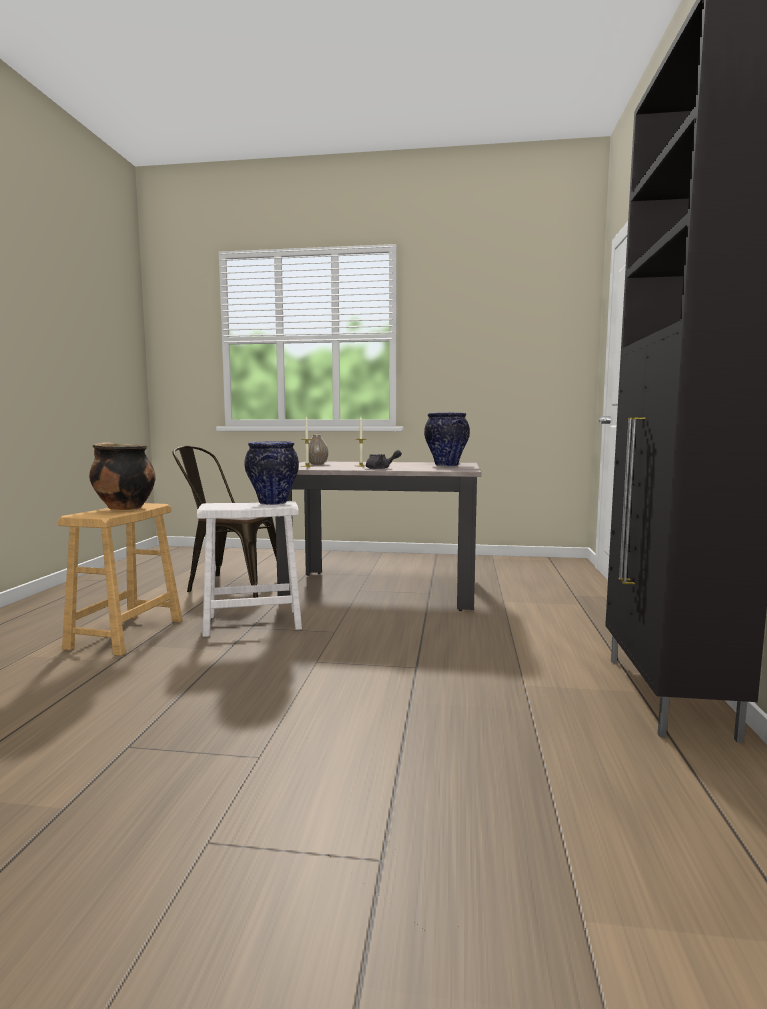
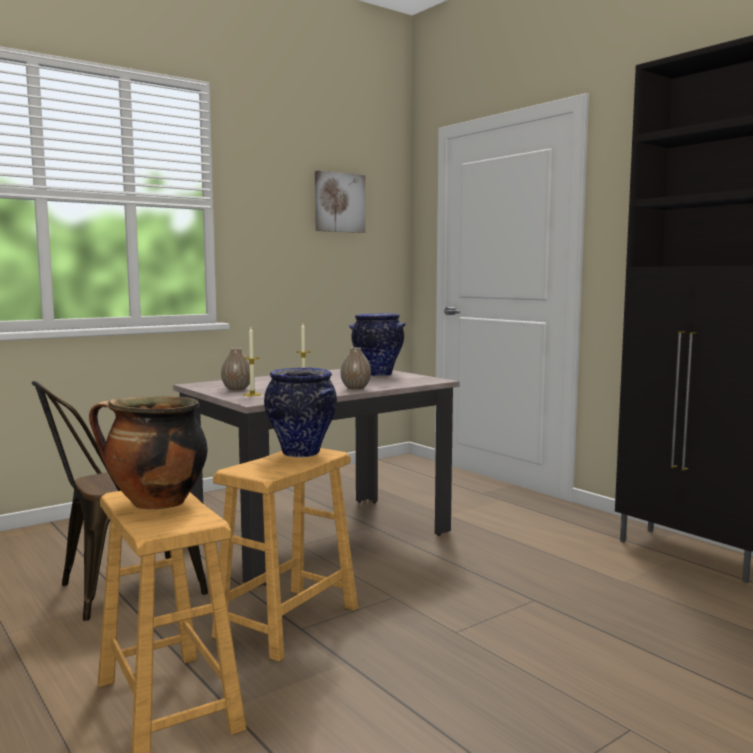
camera: 45 degrees left, 0 degrees up
white stool [197,501,302,637] -> brown stool [212,448,358,662]
grey teapot [366,450,402,469] -> vase [341,348,371,389]
none -> picture [315,170,365,233]

